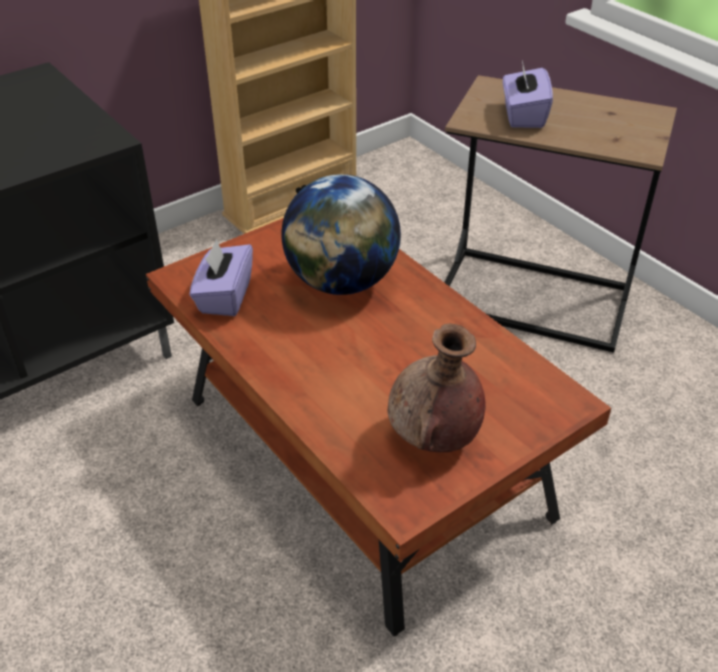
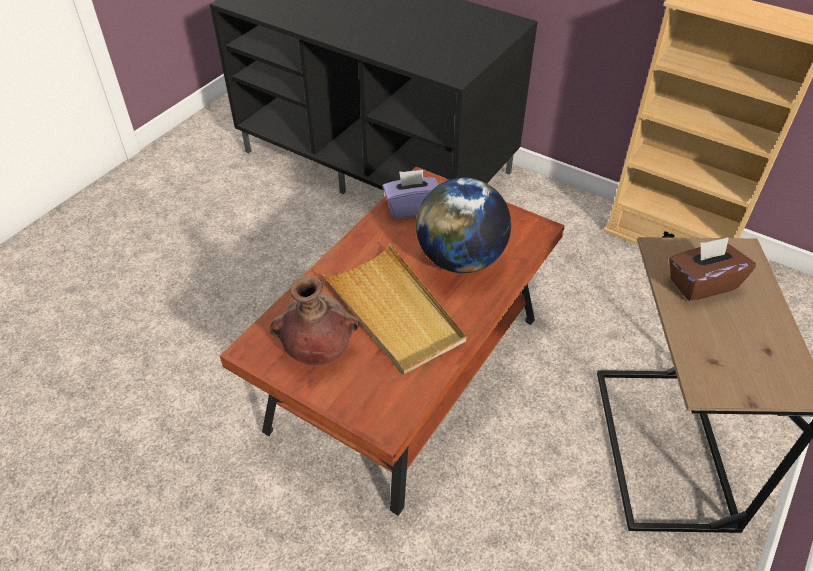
camera: 70 degrees right, 5 degrees up
purple tissue box [503,60,553,128] -> brown tissue box [669,237,756,301]
none -> beige tray [321,243,467,375]

